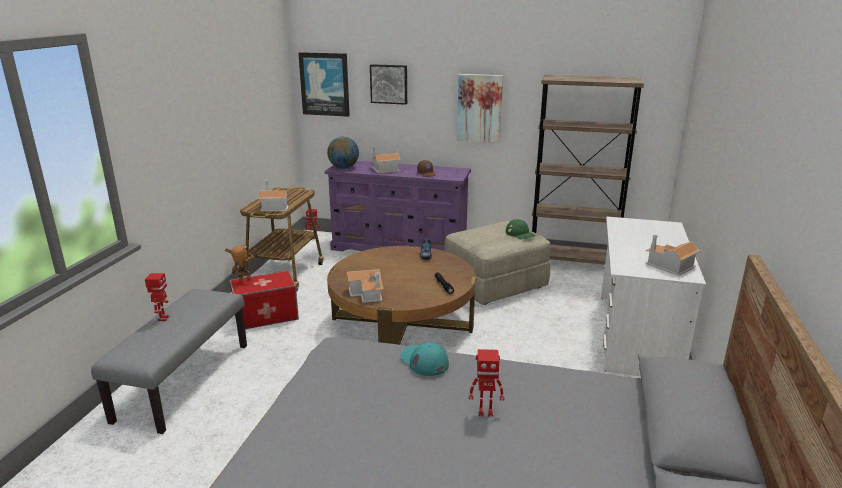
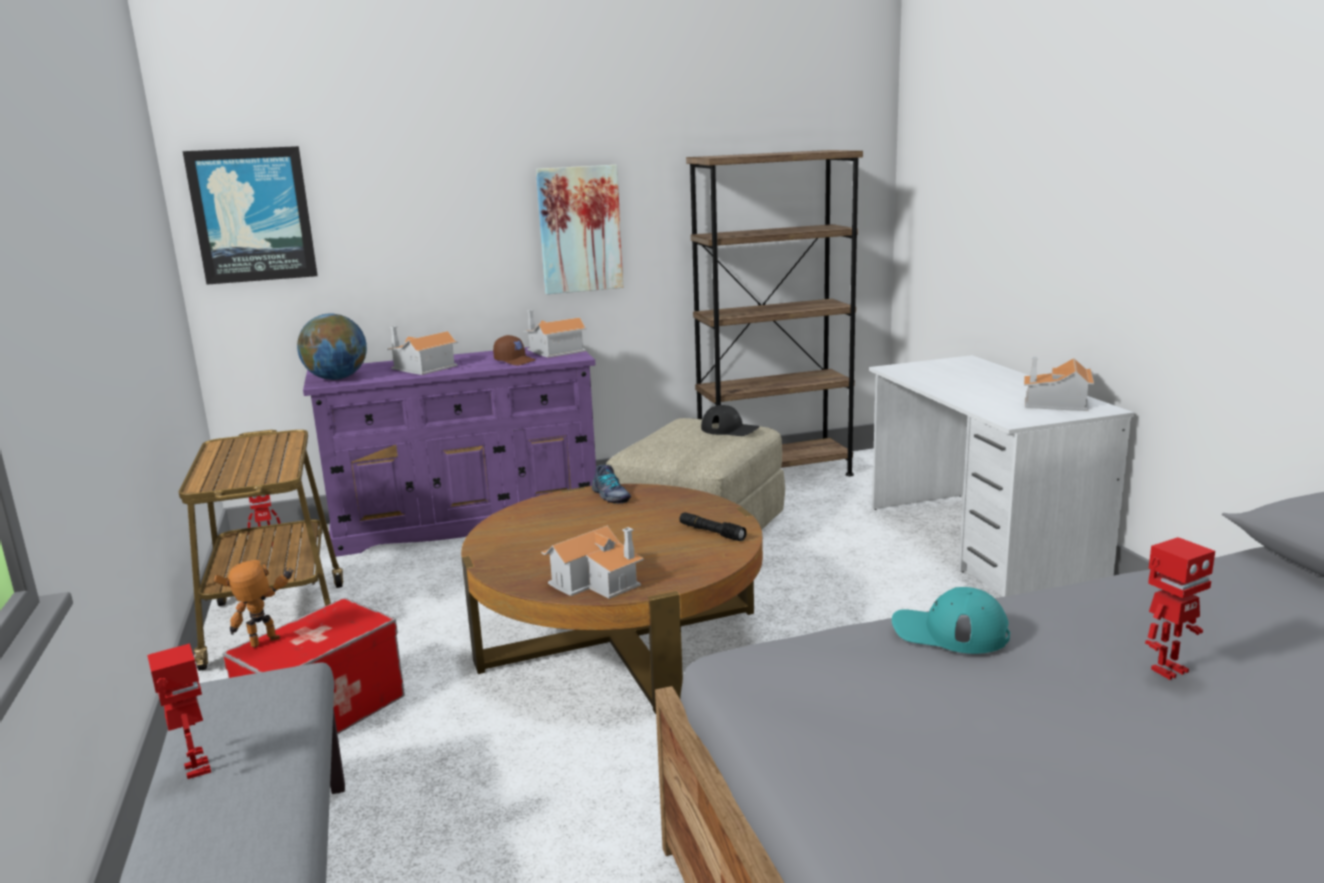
camera: 30 degrees left, 5 degrees down
toy house [258,180,289,212] -> toy house moved to [523,310,587,358]
picture [370,64,407,105] -> none
green cap [506,219,536,239] -> black cap [701,405,759,436]

